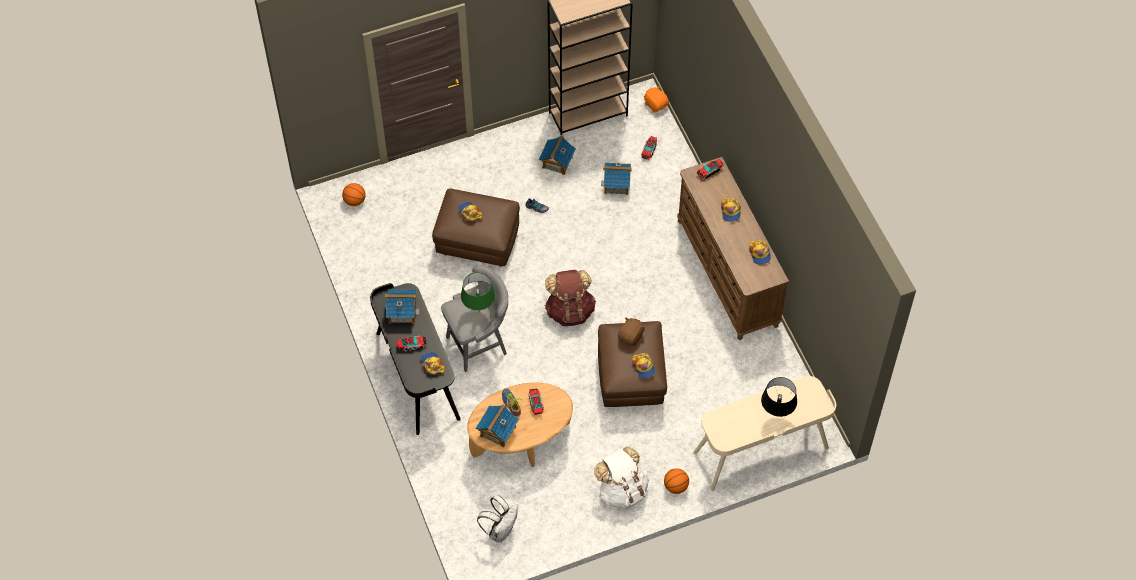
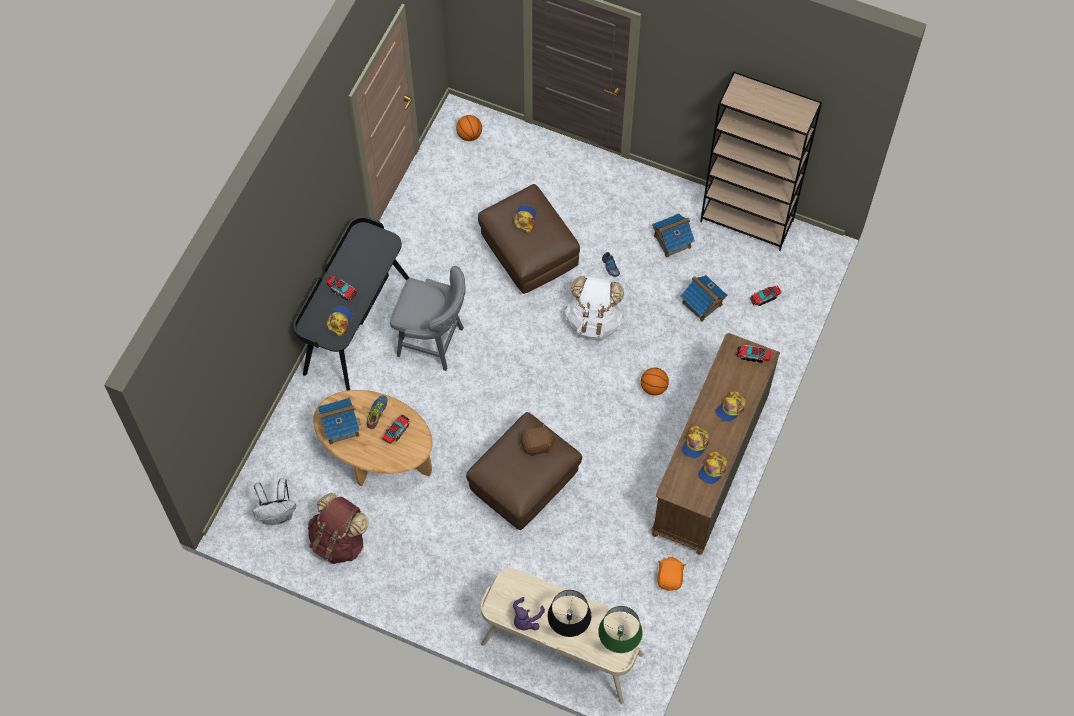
camera: 45 degrees right, 5 degrees up
toy house [385,289,420,324] -> none
green table lamp [461,272,495,310] -> green table lamp moved to [598,606,643,653]
brown backpack [545,270,596,326] -> brown backpack moved to [308,493,369,564]
white backpack [594,447,649,509] -> white backpack moved to [565,276,624,341]
cap [632,353,655,379] -> cap moved to [681,426,709,458]
orange plush toy [644,86,669,113] -> orange plush toy moved to [657,556,686,591]
basketball [664,468,689,494] -> basketball moved to [641,368,669,396]
none -> purple plush toy [513,597,545,630]

